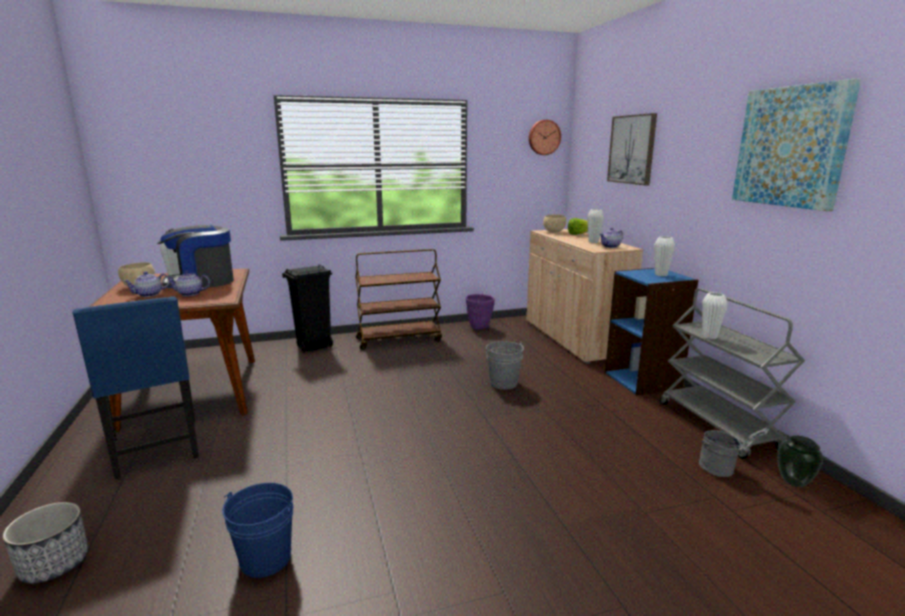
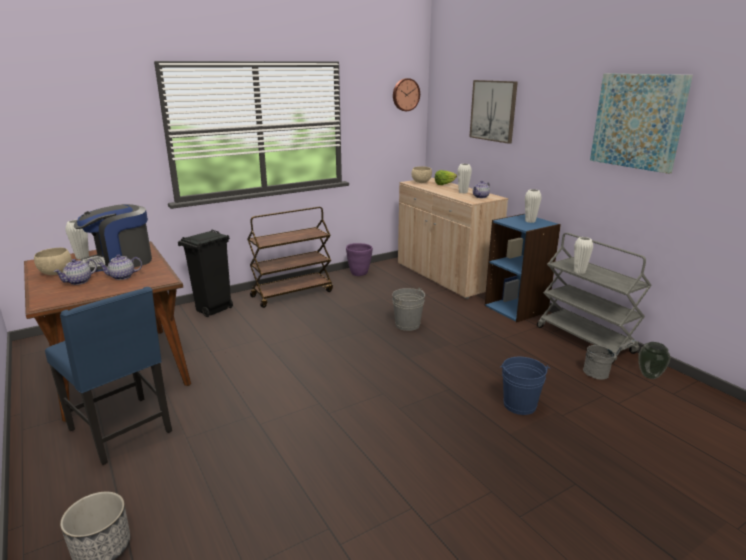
camera: 15 degrees left, 5 degrees up
blue bucket [222,483,293,578] -> blue bucket moved to [500,357,551,415]

